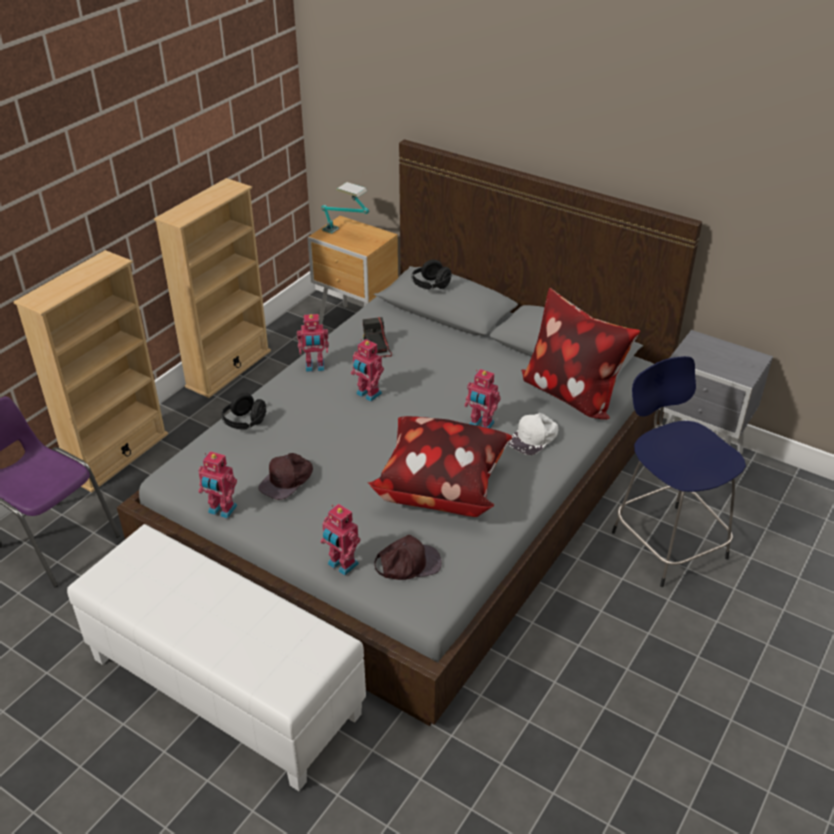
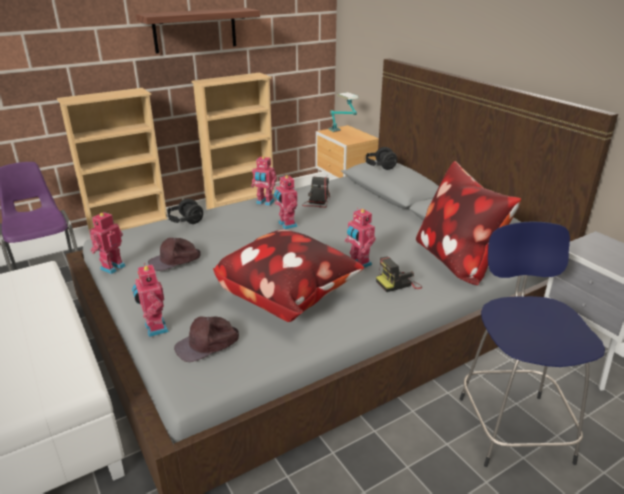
camera: 25 degrees right, 10 degrees down
toy robot [198,451,237,519] -> toy robot turned 75 degrees clockwise [89,211,126,274]
brown cap [374,535,442,580] -> brown cap turned 135 degrees clockwise [174,317,239,362]
white cap [508,413,558,455] -> camera [376,256,422,292]
none -> shelf [136,8,260,54]

